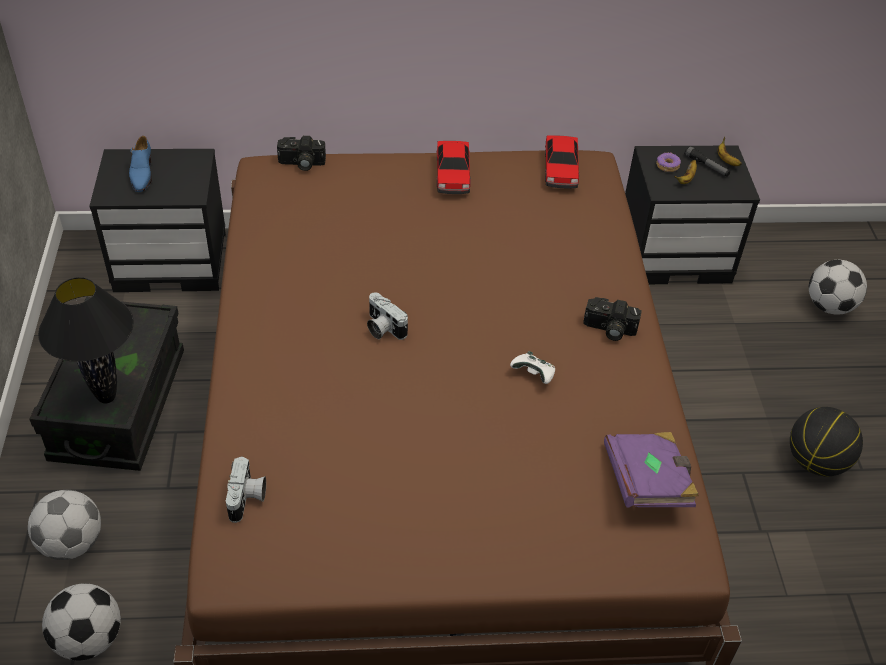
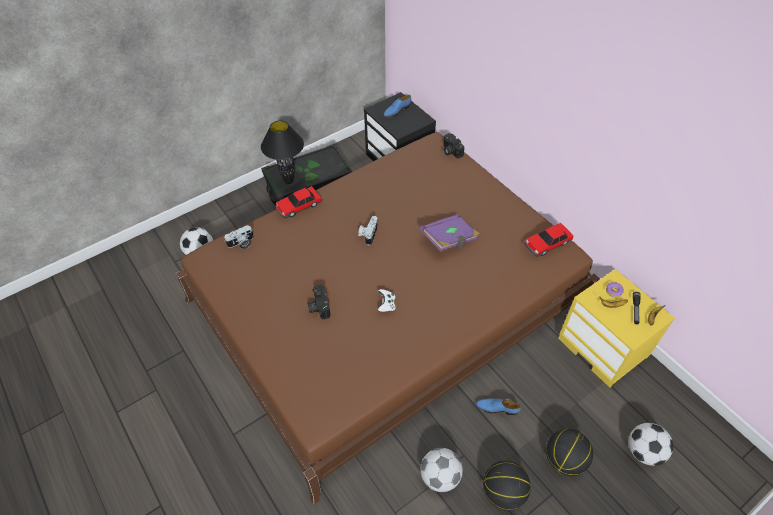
camera: 60 degrees right, 5 degrees up
football [28,490,101,560] -> football moved to [421,448,463,492]
toy car [437,141,471,194] -> toy car moved to [275,186,322,218]
camera [583,297,642,341] -> camera moved to [308,284,331,320]
purple book [604,432,699,507] -> purple book moved to [420,215,480,252]
black nightstand [625,145,760,284] -> yellow nightstand [558,269,675,388]
none -> blue shoe [476,398,521,415]
none -> basketball [546,429,593,476]

